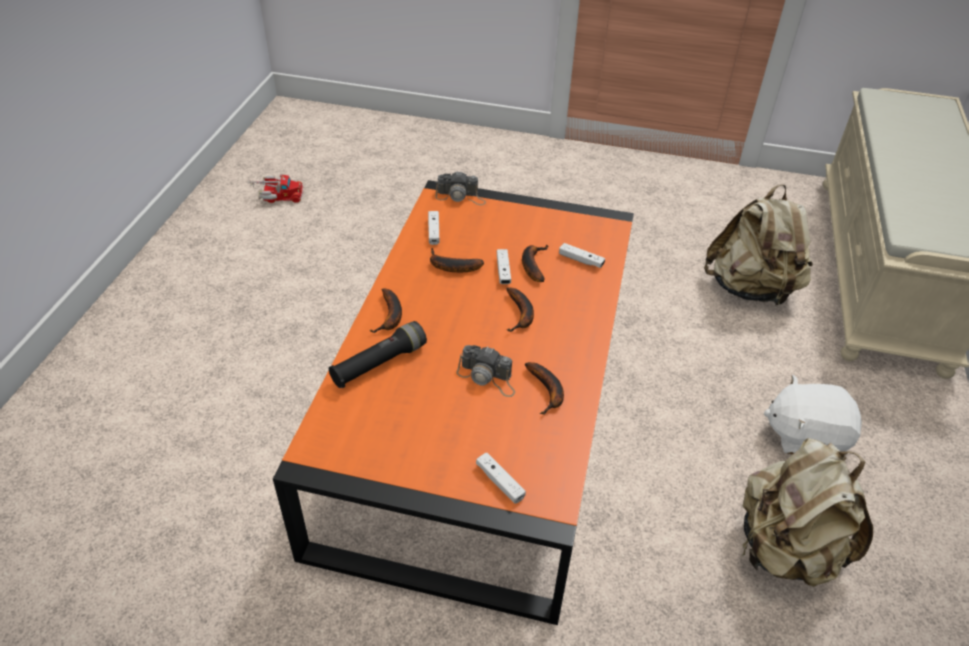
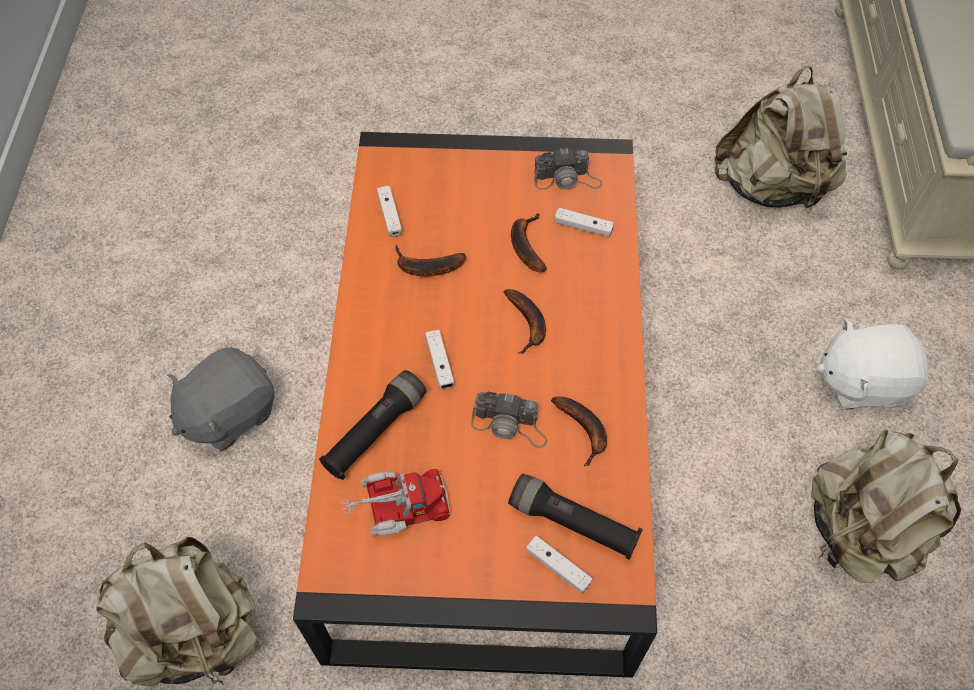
camera: 10 degrees left, 15 degrees up
toy truck [248,174,303,203] -> toy truck moved to [341,469,450,537]
banana [369,288,402,333] -> none
camera [436,171,486,205] -> camera moved to [534,147,603,190]
white game controller [497,249,511,284] -> white game controller moved to [425,330,455,389]
none -> beige backpack [96,537,257,687]
none -> grey plush toy [168,347,275,451]
none -> black flashlight [508,473,643,560]

